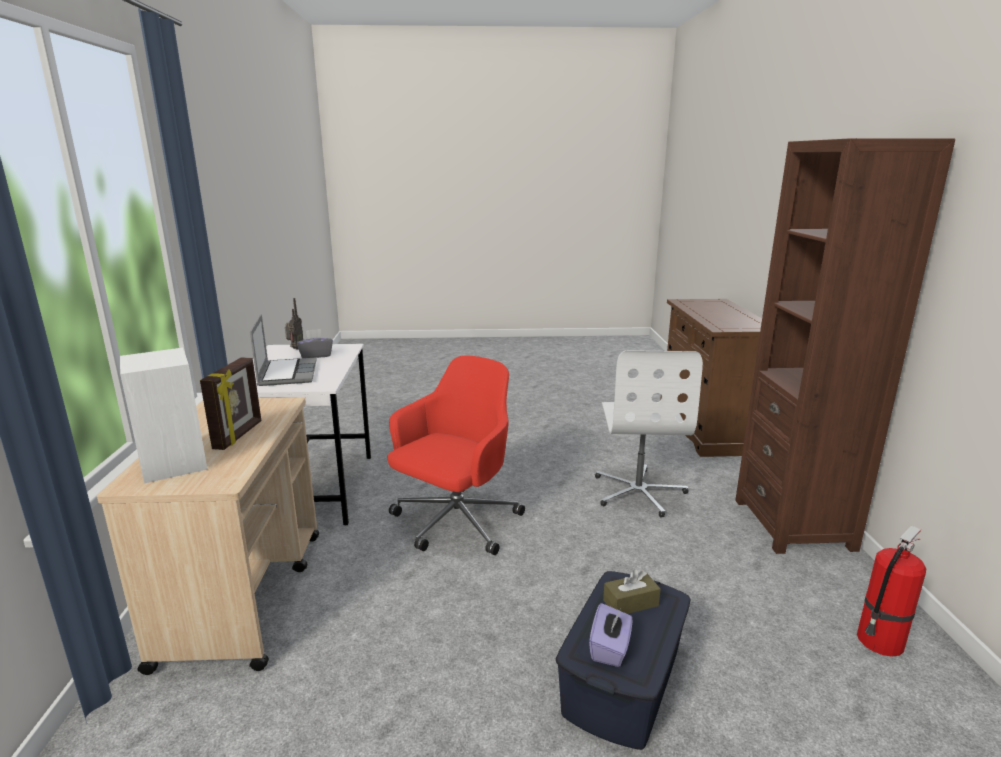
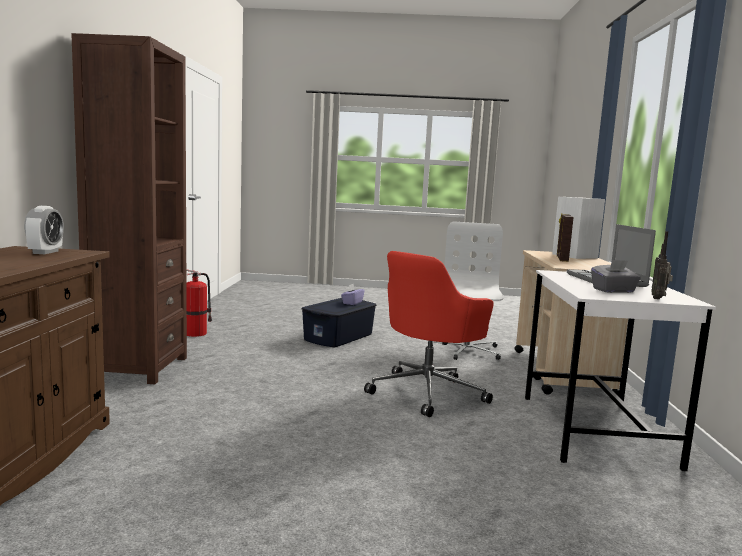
camera: 175 degrees left, 10 degrees down
white office chair [595,350,703,517] -> white office chair moved to [432,221,503,360]
brown tissue box [603,569,661,614] -> none
none -> alarm clock [24,206,64,254]

